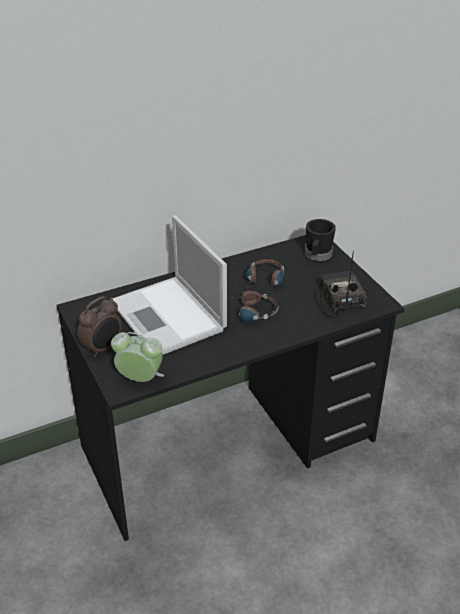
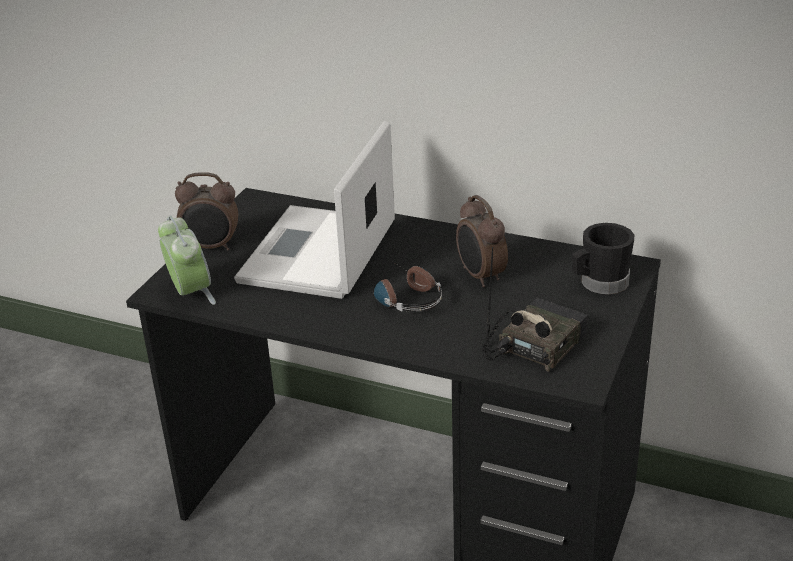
camera: 50 degrees right, 5 degrees down
headphones [246,258,284,289] -> alarm clock [456,195,508,287]

